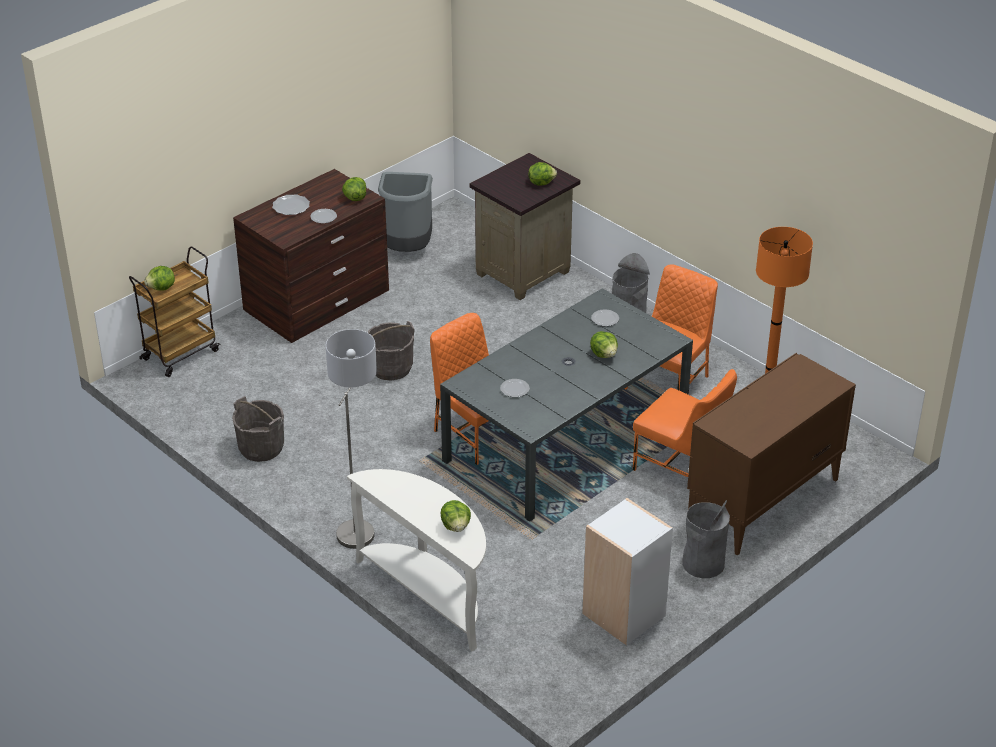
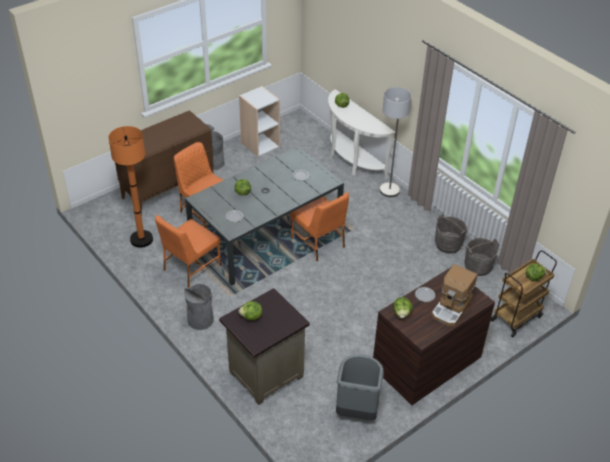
camera: 175 degrees left, 5 degrees up
plate [272,194,310,215] -> coffee machine [432,264,477,326]
grey bucket [367,321,415,381] -> grey bucket moved to [464,238,499,276]

